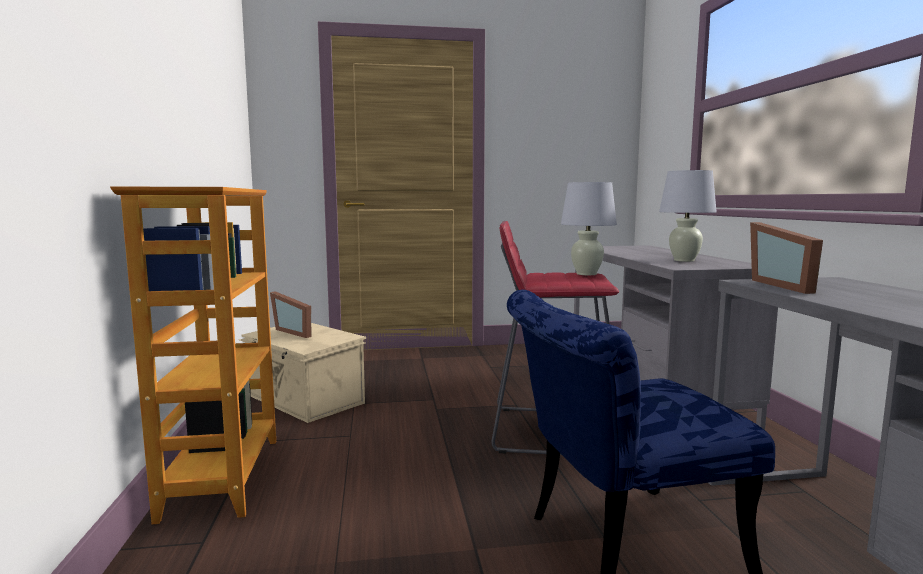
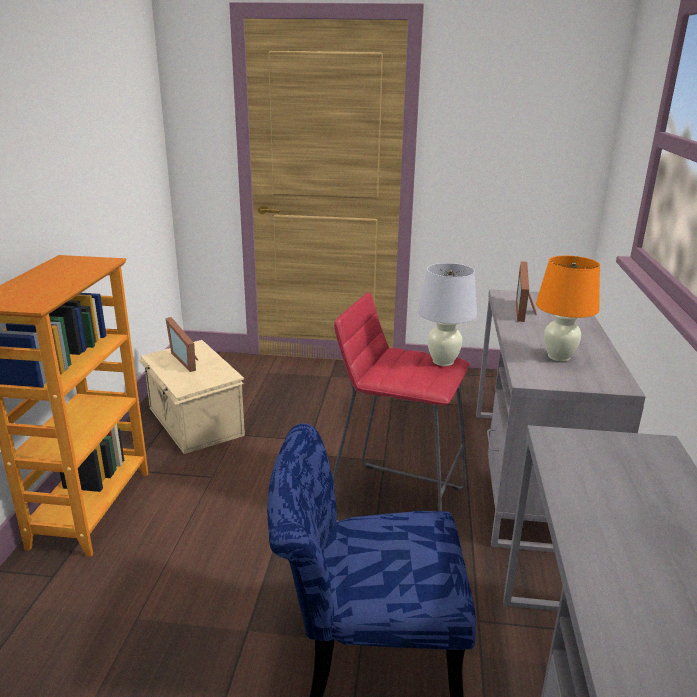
camera: 15 degrees right, 15 degrees up
white table lamp [659,170,717,262] -> orange table lamp [536,256,600,361]
picture frame [750,222,823,294] -> picture frame moved to [516,261,537,322]

